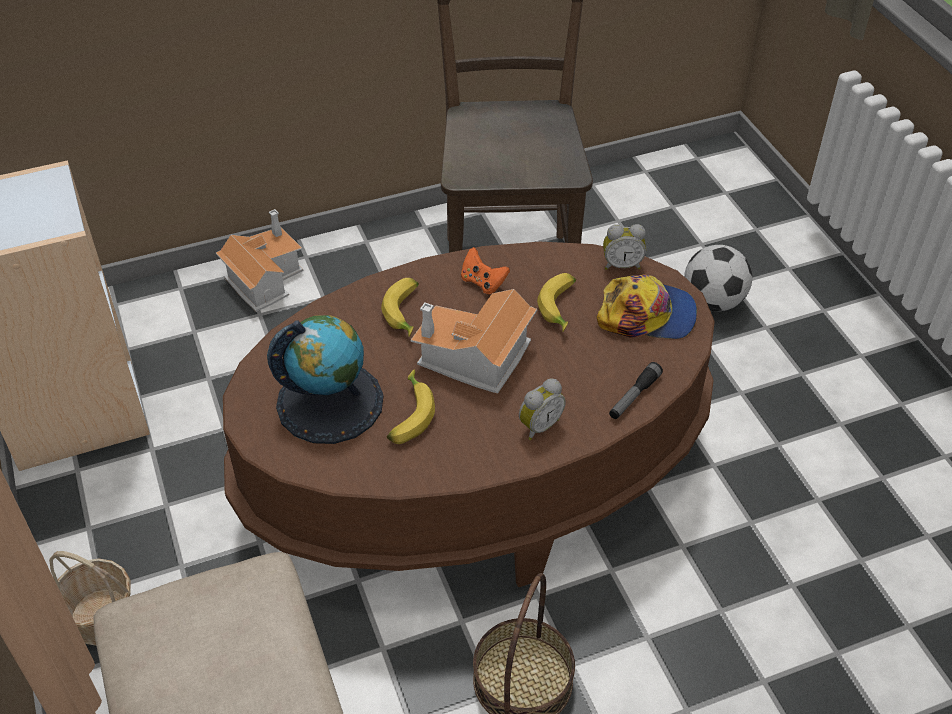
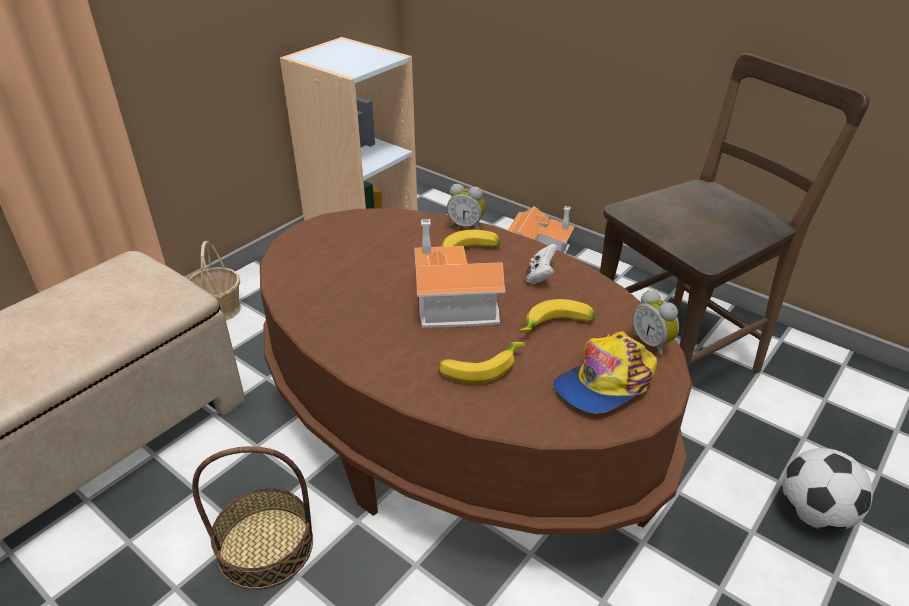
camera: 60 degrees right, 10 degrees down
globe [267,315,383,444] -> none
banana [387,370,435,444] -> banana moved to [439,342,525,385]
orange game controller [461,247,510,294] -> white game controller [526,244,558,284]
alarm clock [519,378,566,440] -> alarm clock moved to [447,184,485,230]
cap [596,275,697,339] -> cap turned 75 degrees clockwise [553,331,657,413]
flashlight [609,362,663,419] -> none

